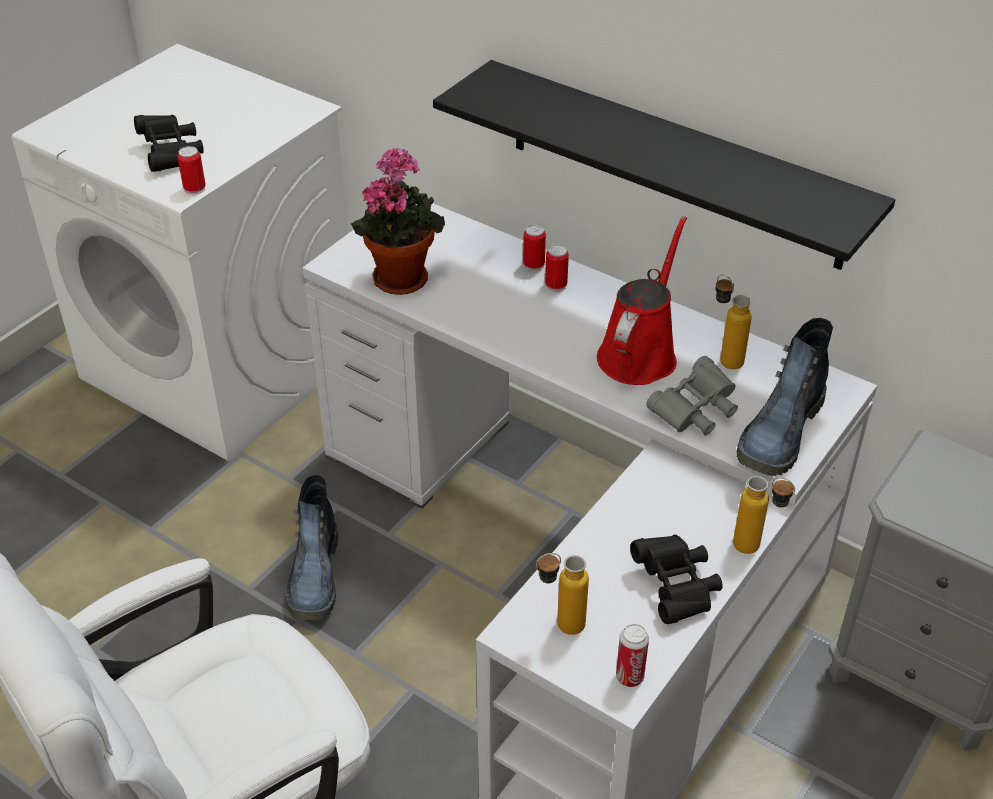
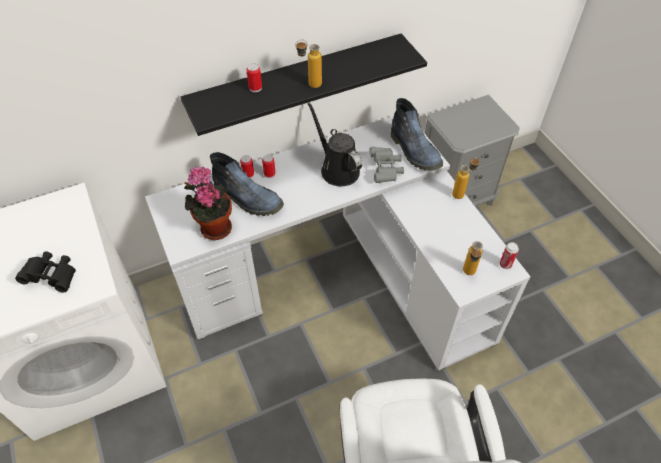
camera: 60 degrees left, 10 degrees up
can [177,146,206,195] -> can moved to [247,63,262,92]
boot [286,475,338,620] -> boot moved to [210,152,284,216]
red watering can [597,216,687,385] -> black watering can [307,102,362,186]
black binoculars [630,535,723,624] -> none
bottle [716,274,752,369] -> bottle moved to [295,40,322,88]

